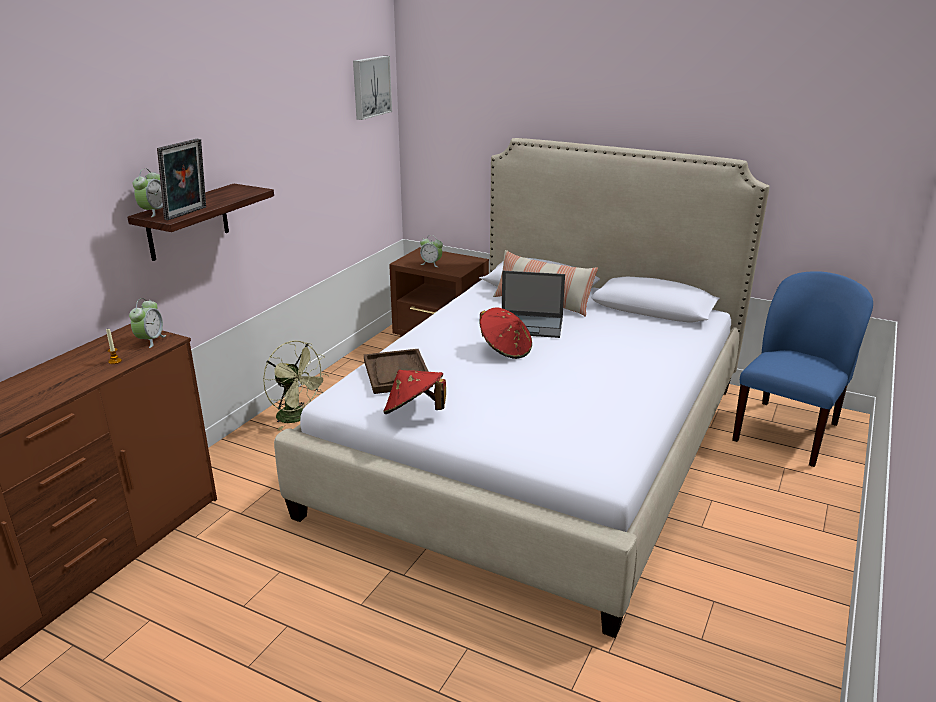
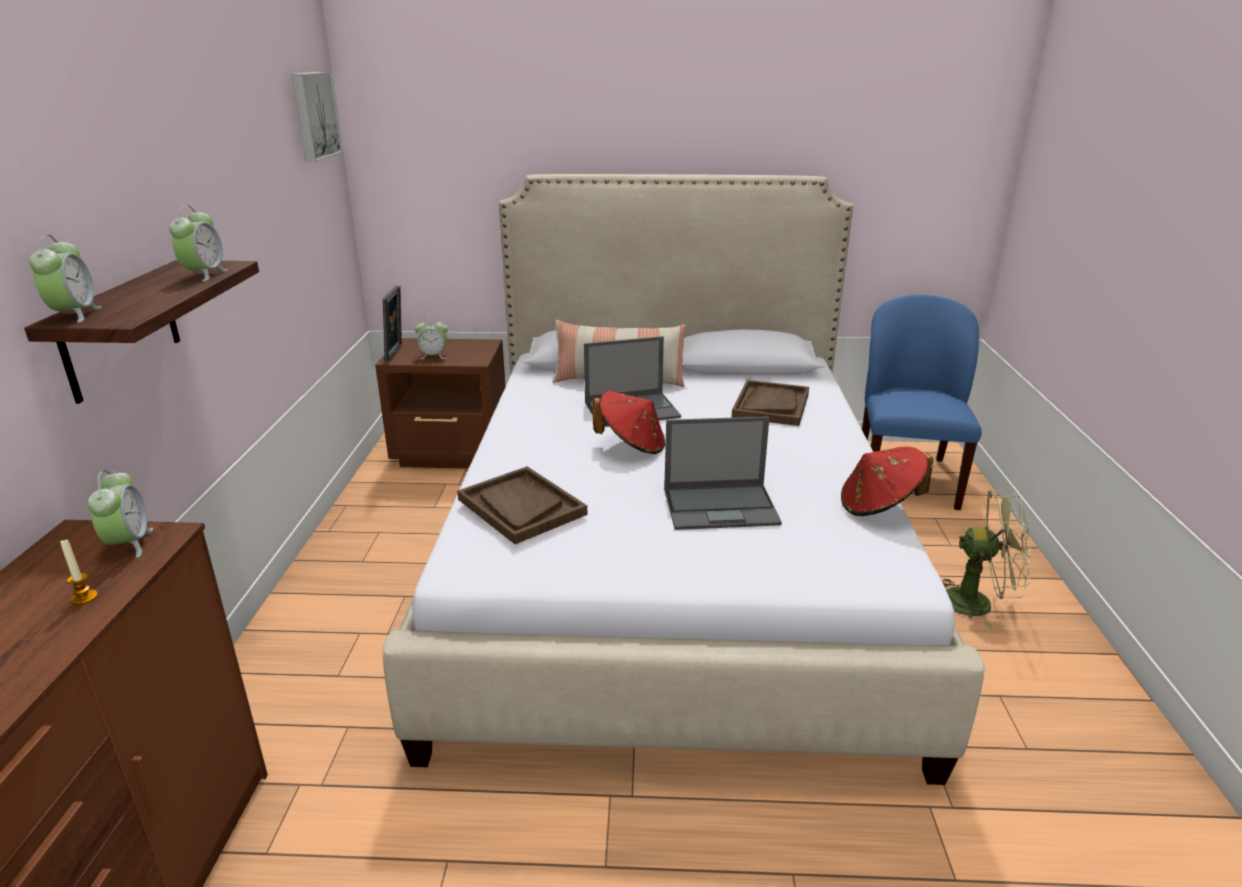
camera: 25 degrees left, 0 degrees up
picture frame [157,138,206,220] -> picture frame moved to [383,286,402,361]
green fan [263,340,328,431] -> green fan moved to [942,490,1031,630]
red hat [383,370,446,415] -> red hat moved to [841,447,933,516]
none -> alarm clock [169,206,228,281]
none -> laptop [664,416,782,530]
none -> brown tray [732,380,809,426]

